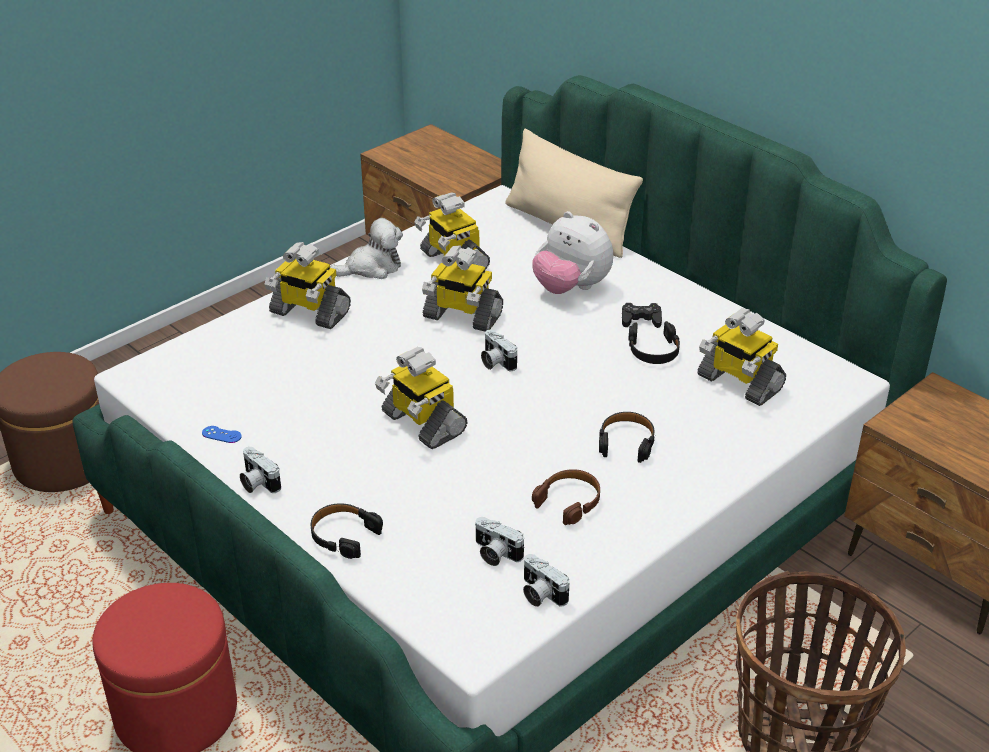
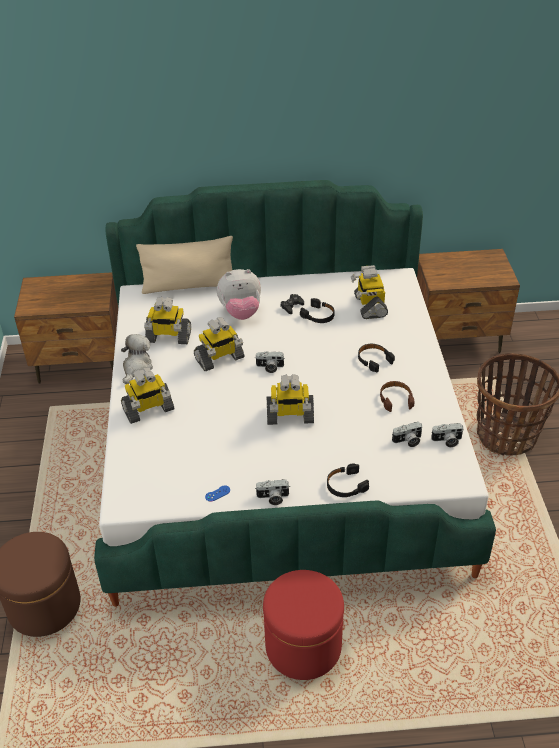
camera: 50 degrees left, 5 degrees up
toy robot [697,308,786,406] -> toy robot turned 90 degrees clockwise [351,265,388,319]

